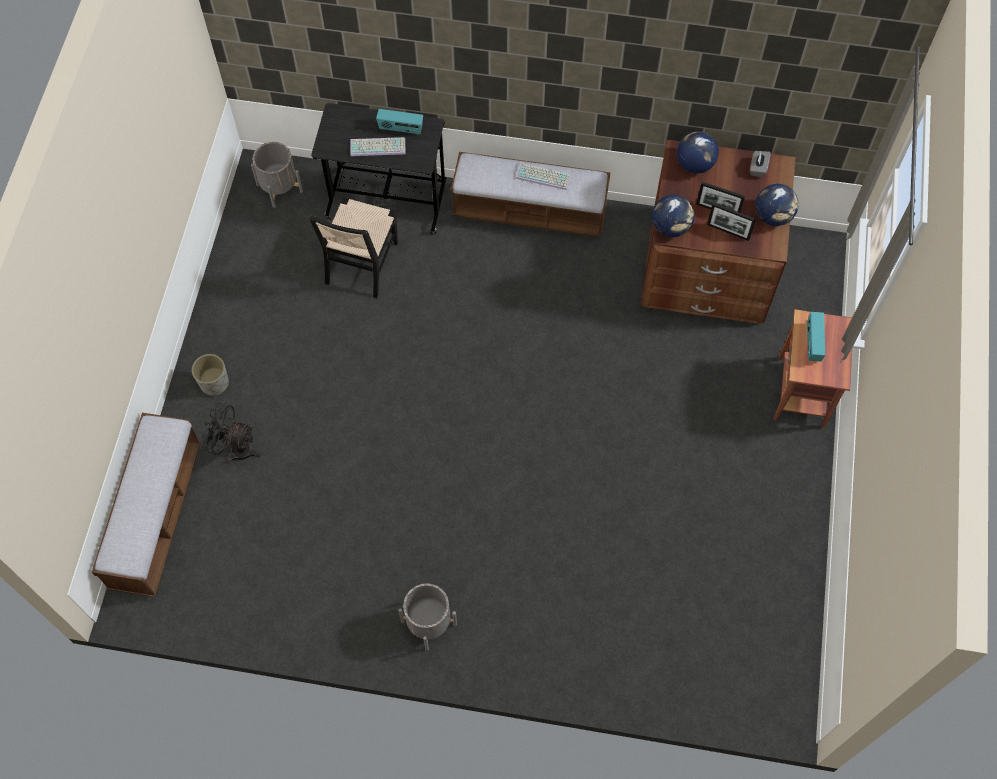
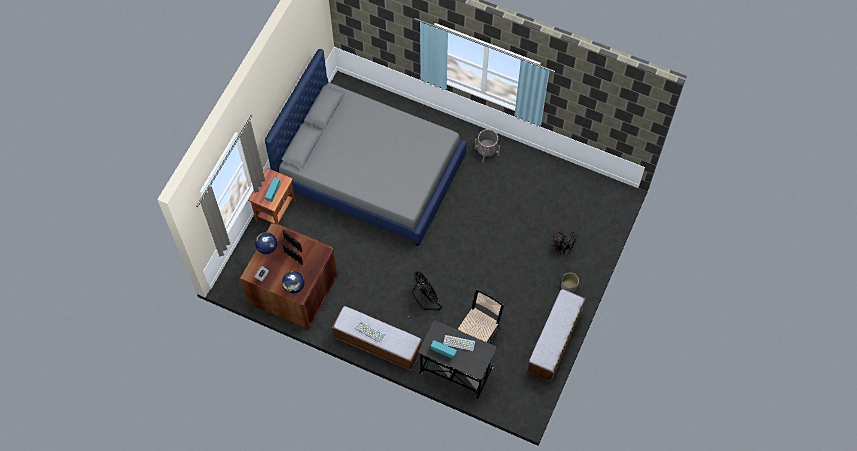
camera: 165 degrees left, 0 degrees up
bench [92,413,201,597] -> bench moved to [528,289,586,382]
grey planter [251,142,303,208] -> none
globe [652,195,694,237] -> none
none -> grey bed [265,49,467,246]
none -> black fan [409,271,442,318]

